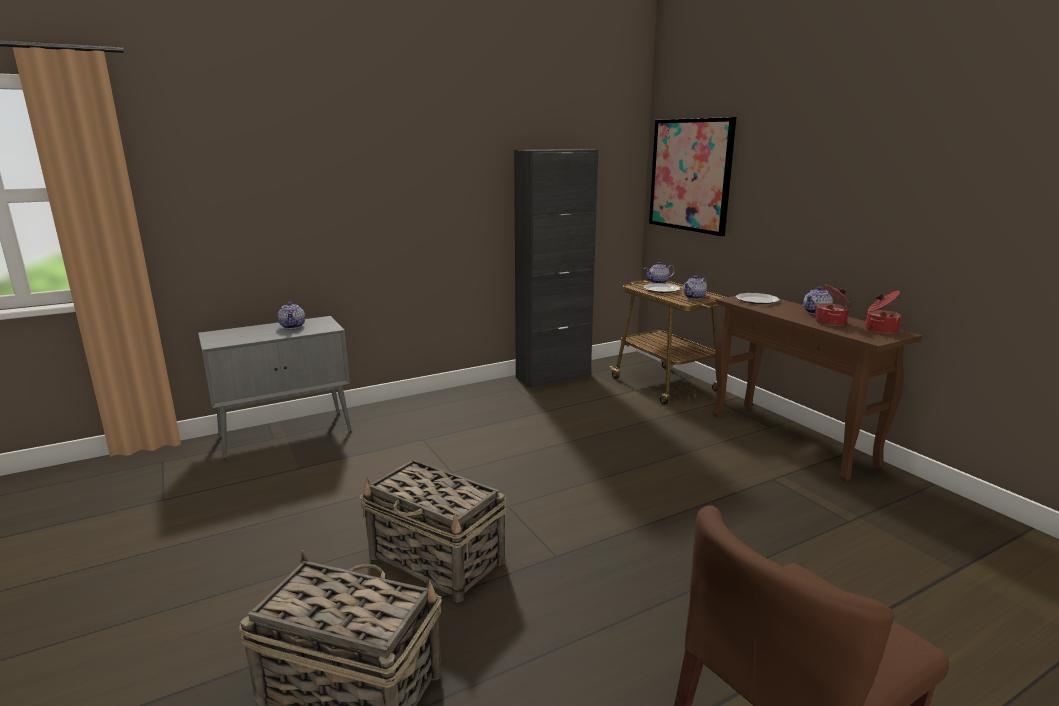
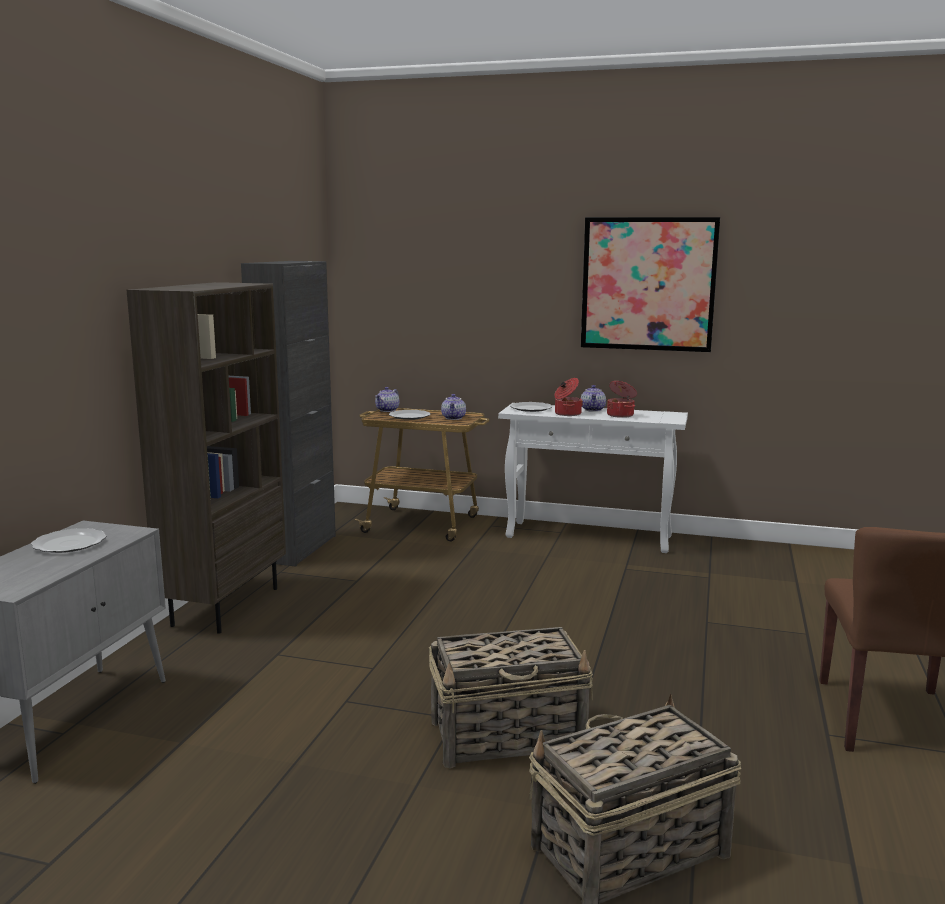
camera: 45 degrees left, 5 degrees down
teapot [278,302,305,329] -> plate [31,528,106,553]
picture [649,117,736,236] -> picture moved to [581,217,720,352]
brown console table [713,296,922,481] -> white console table [498,403,688,553]
cooking pot [865,291,903,334] -> cooking pot moved to [554,378,583,416]
none -> brown bookcase [127,282,286,634]

